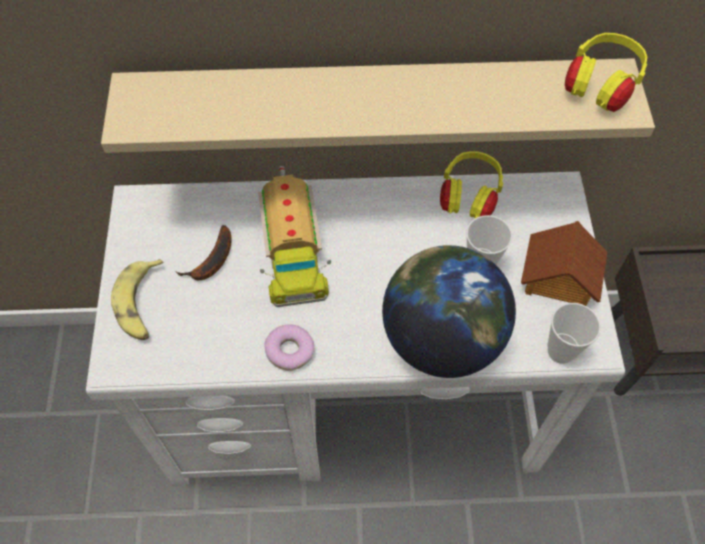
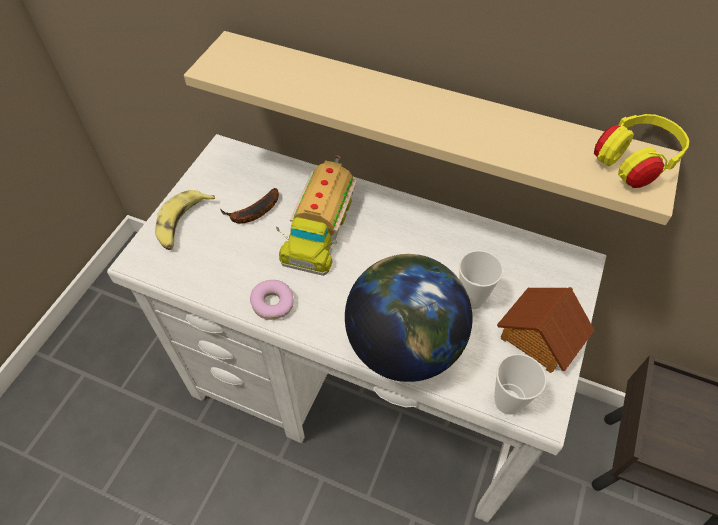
camera: 25 degrees right, 5 degrees down
yellow headphones [440,151,503,218] -> none

